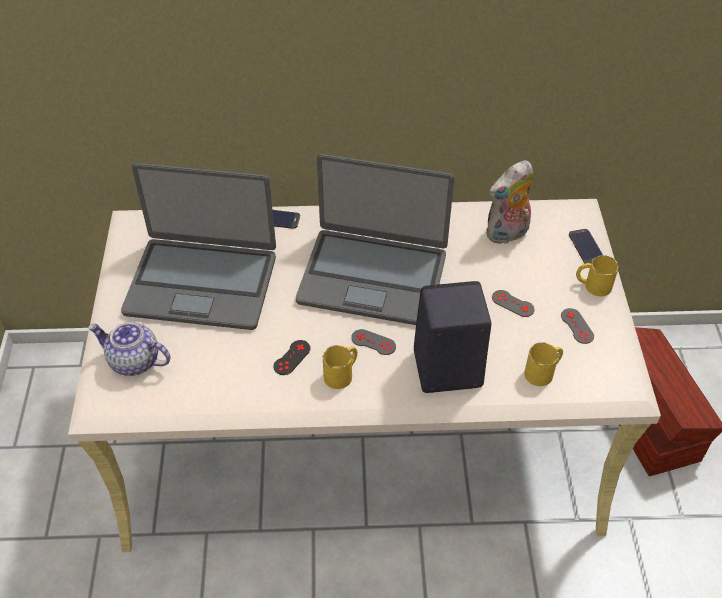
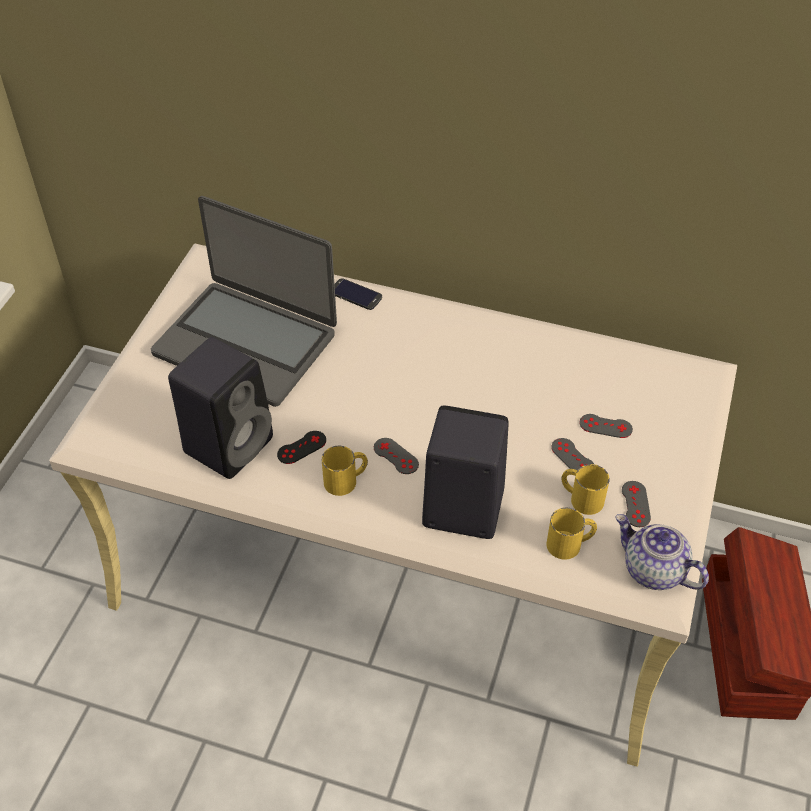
camera: 20 degrees right, 0 degrees up
teapot [88,322,170,376] -> teapot moved to [615,514,709,590]
laptop [296,154,454,325] -> none
plush toy [486,160,533,245] -> none
phone [569,229,603,263] -> none
yellow mug [576,255,619,296] -> yellow mug moved to [561,464,610,515]
none -> black speaker [168,337,273,479]
none -> grey game controller [580,414,633,438]

